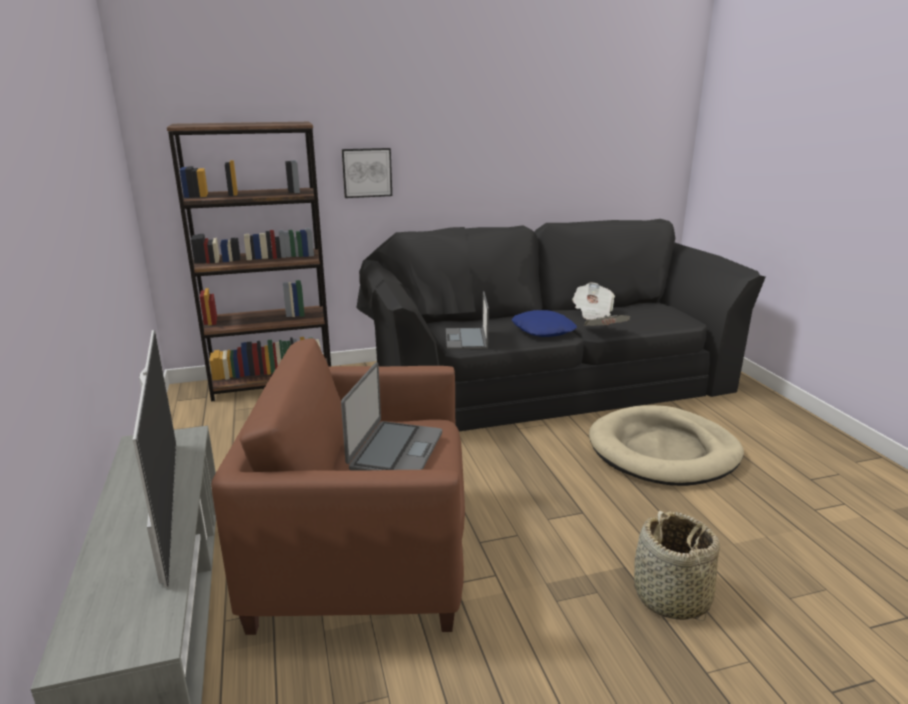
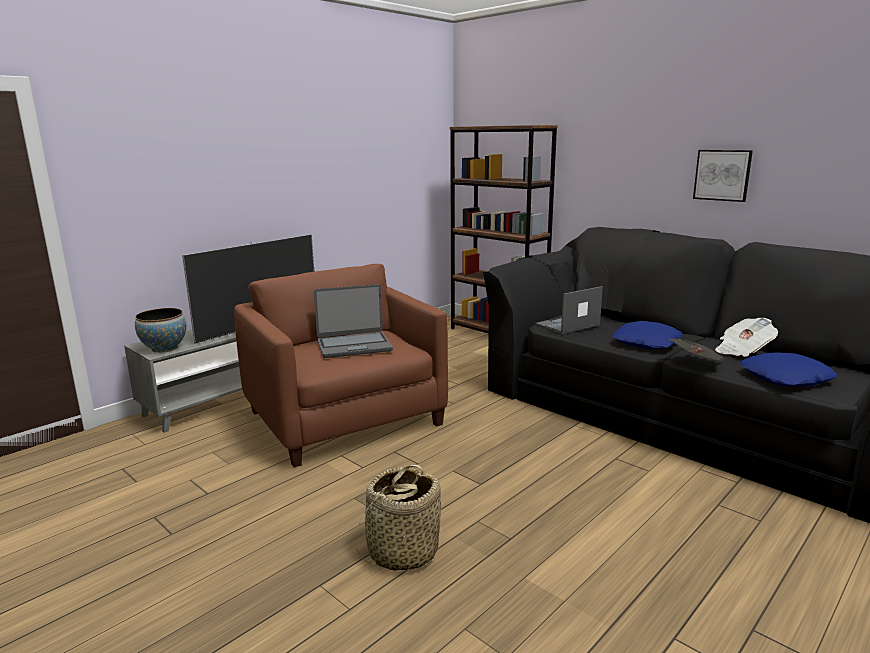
camera: 60 degrees right, 5 degrees down
picture [342,148,392,198] -> picture moved to [693,150,753,202]
beige dog bed [589,405,744,486] -> none
none -> bowl [135,308,186,353]
none -> blue pillow [740,352,837,387]

